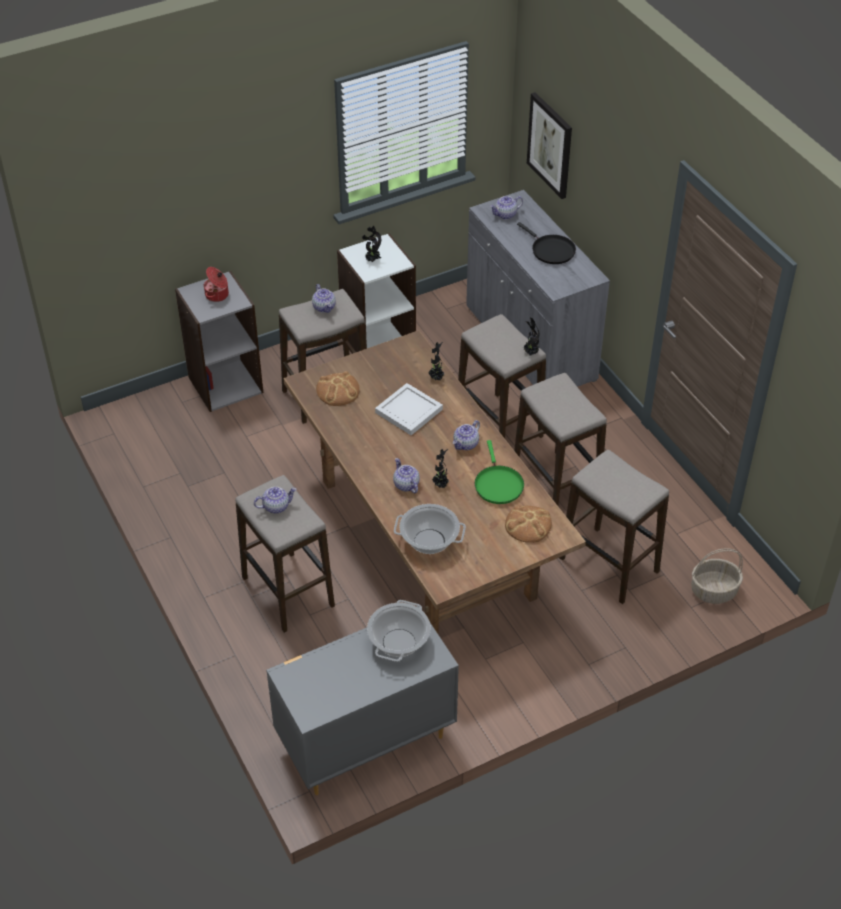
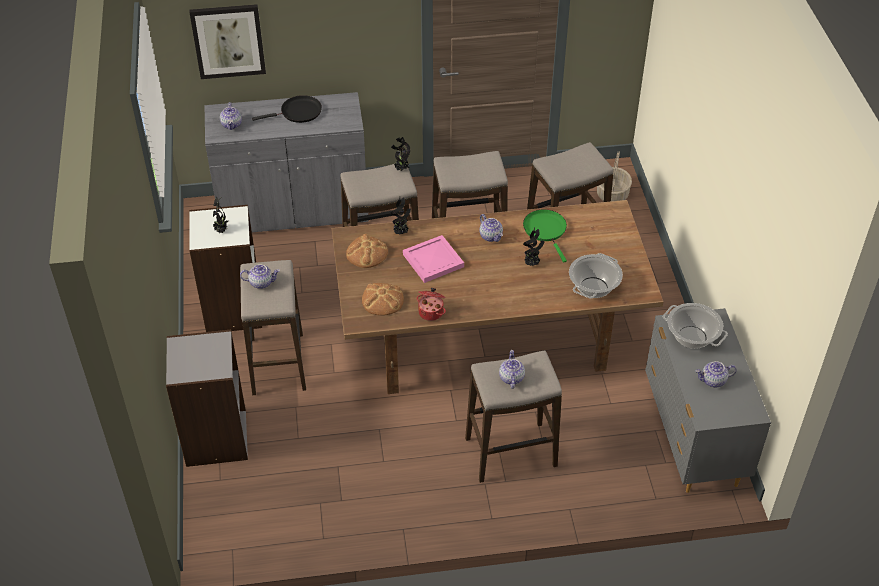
camera: 70 degrees left, 0 degrees up
cooking pot [203,267,229,302] -> cooking pot moved to [417,288,446,321]
white tray [375,383,443,435] -> pink tray [403,235,464,283]
teapot [393,458,420,493] -> teapot moved to [696,361,737,387]
green frying pan [475,440,524,504] -> green frying pan turned 120 degrees counterclockwise [523,209,567,263]
bread [505,505,552,543] -> bread moved to [346,234,388,268]

